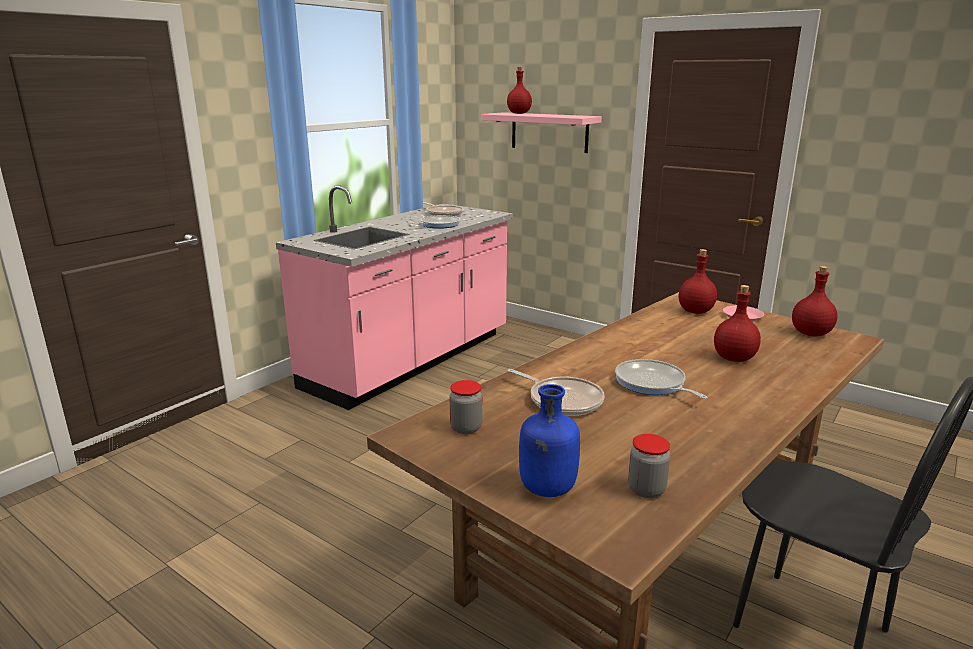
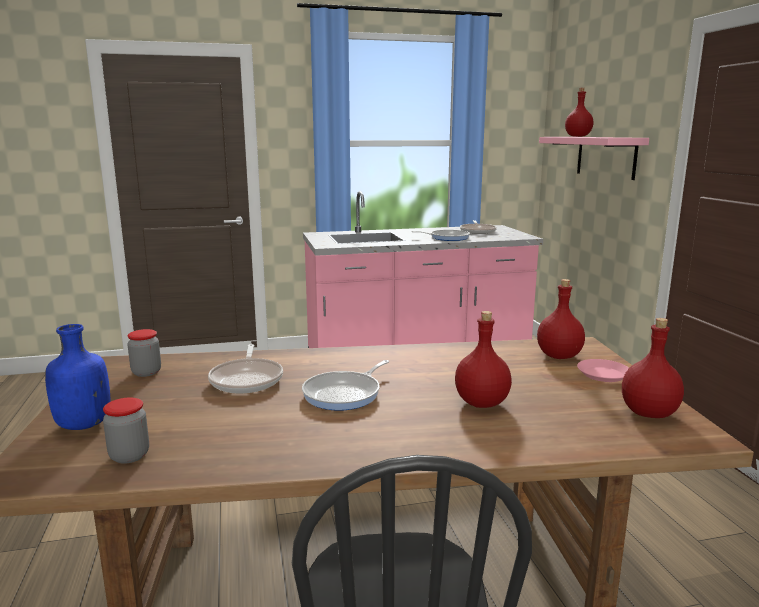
camera: 40 degrees right, 5 degrees down
frying pan [615,359,707,399] -> frying pan turned 150 degrees counterclockwise [302,360,389,411]

